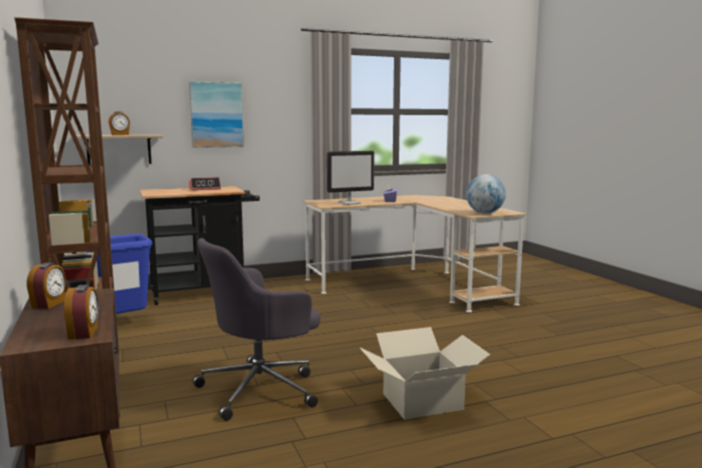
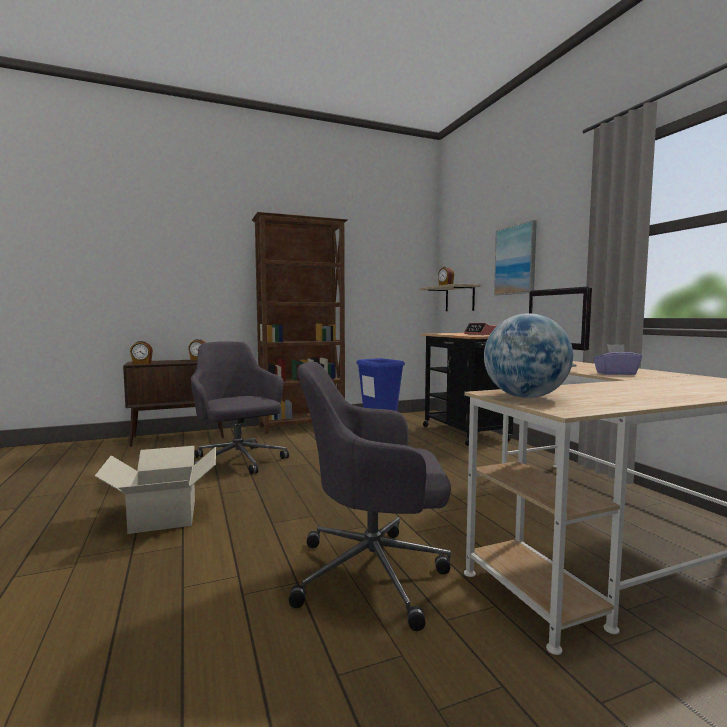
camera: 90 degrees right, 5 degrees down
none -> grey office chair [289,362,451,631]

